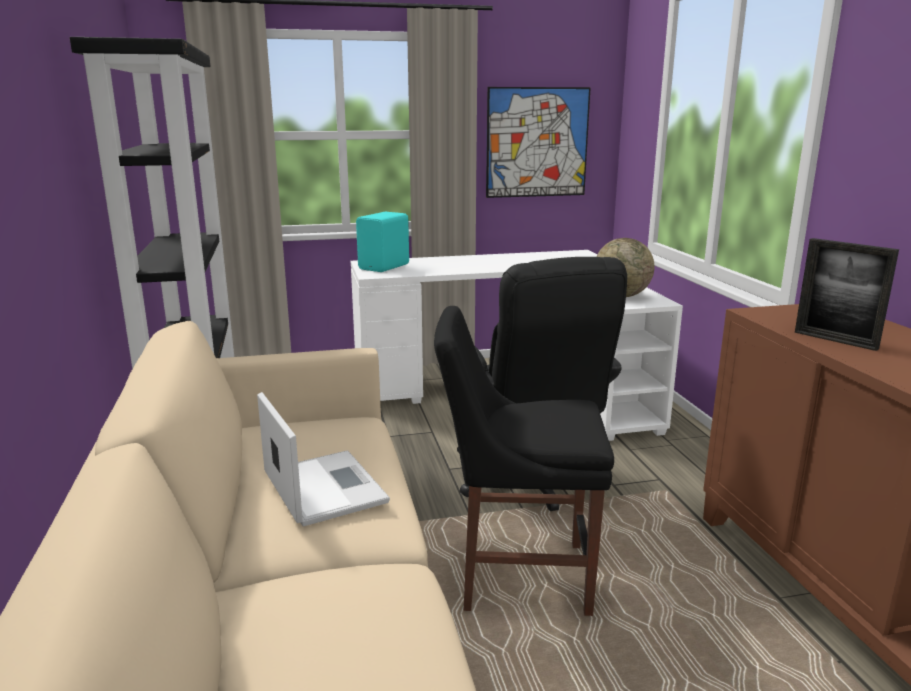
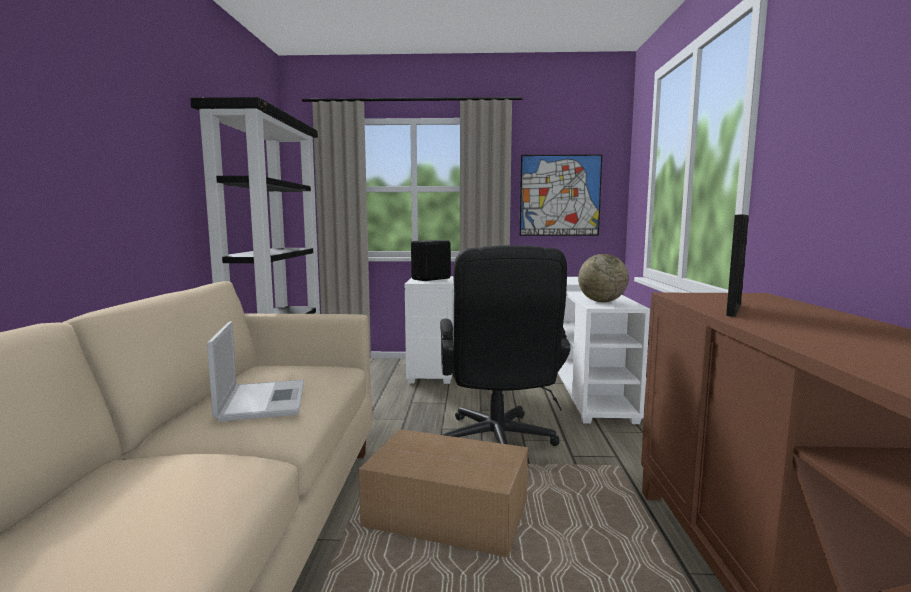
camera: 15 degrees right, 10 degrees down
turquoise speaker [356,212,409,272] -> black speaker [411,240,451,281]
black chair [434,306,614,616] -> cardboard box [359,429,528,557]
picture frame [795,238,899,351] -> picture frame turned 120 degrees counterclockwise [726,215,749,317]

